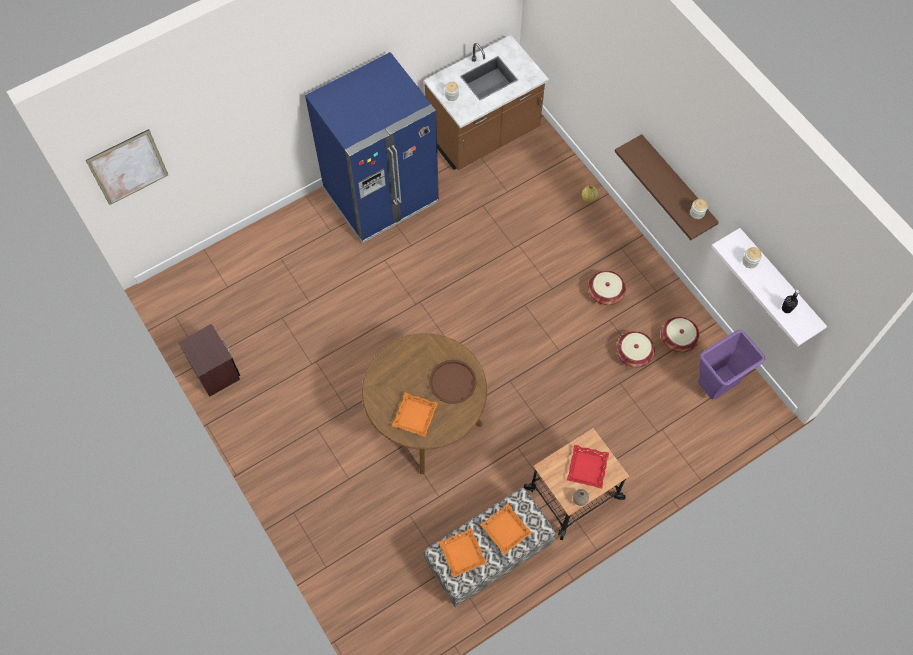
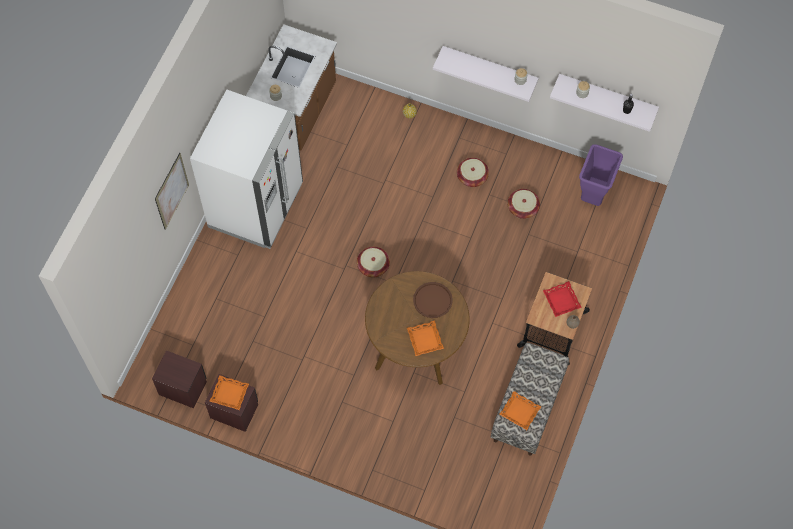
camera: 35 degrees left, 0 degrees up
picture [85,129,168,205] -> picture moved to [155,153,189,230]
blue fridge [305,52,439,243] -> white fridge [190,89,303,249]
orange tray [480,503,532,555] -> orange tray moved to [210,375,249,410]
brown shelf [615,134,719,240] -> white shelf [433,46,539,102]
basket [661,317,700,353] -> basket moved to [357,247,390,277]
none -> brown nightstand [152,350,207,408]

